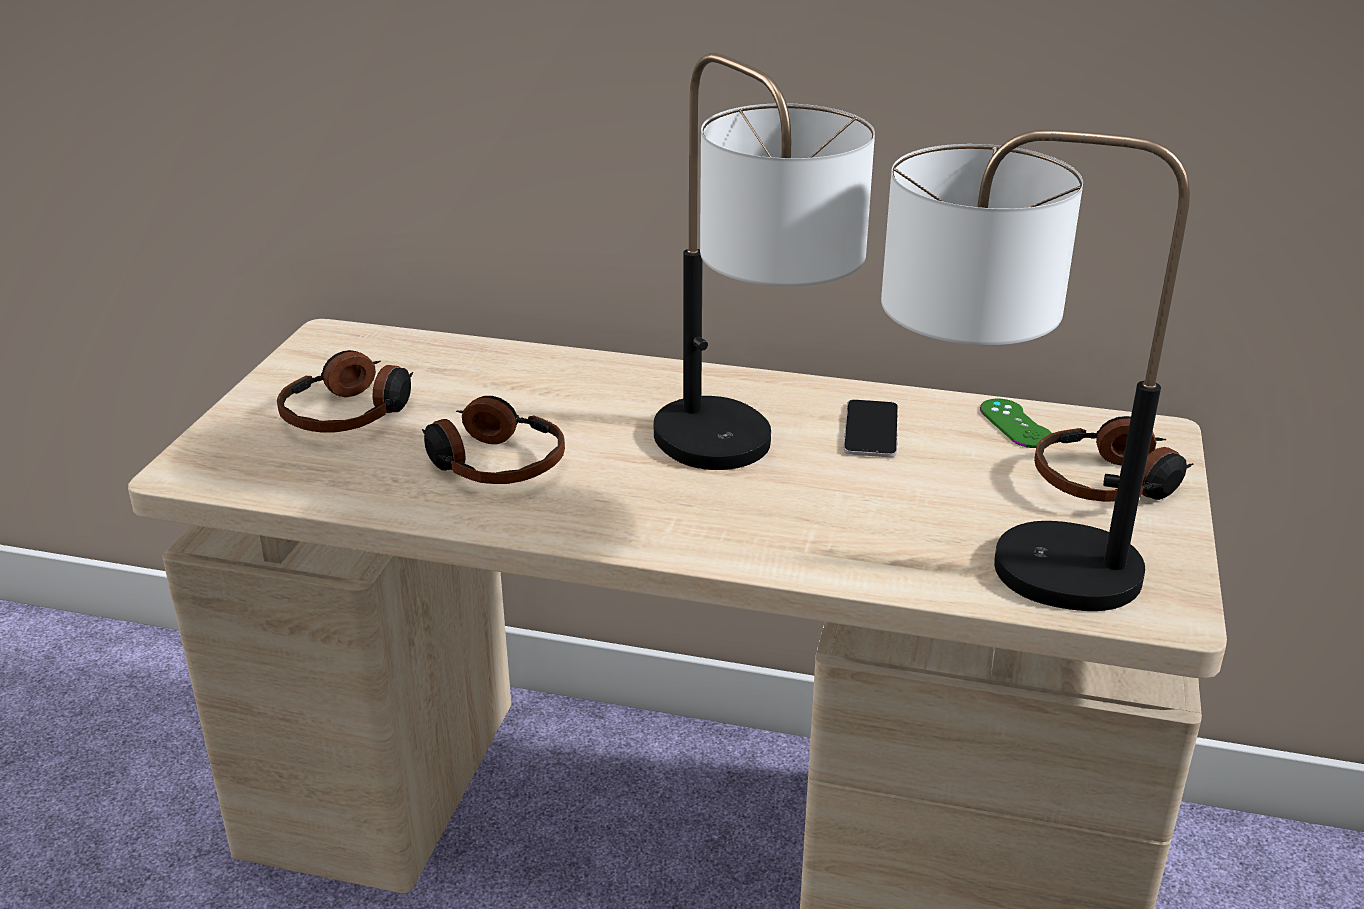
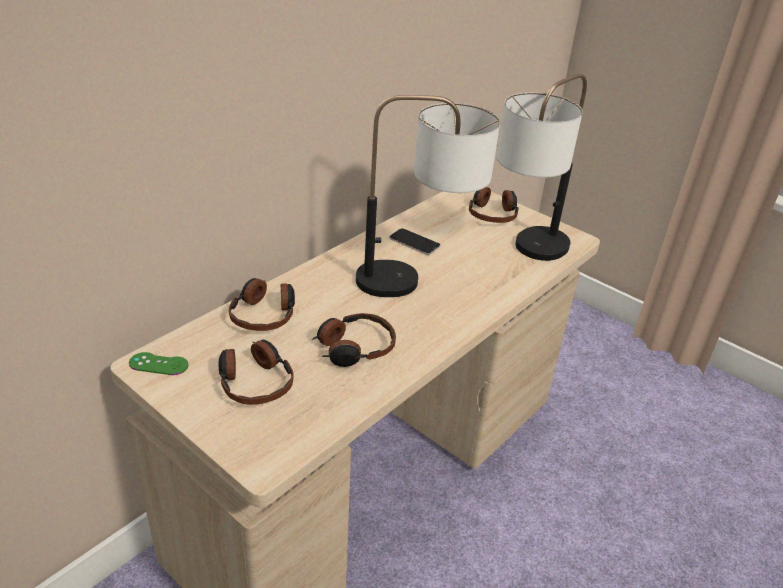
camera: 65 degrees left, 5 degrees up
green game controller [980,399,1051,448] -> green game controller moved to [129,352,188,375]
none -> headphones [229,278,295,331]

